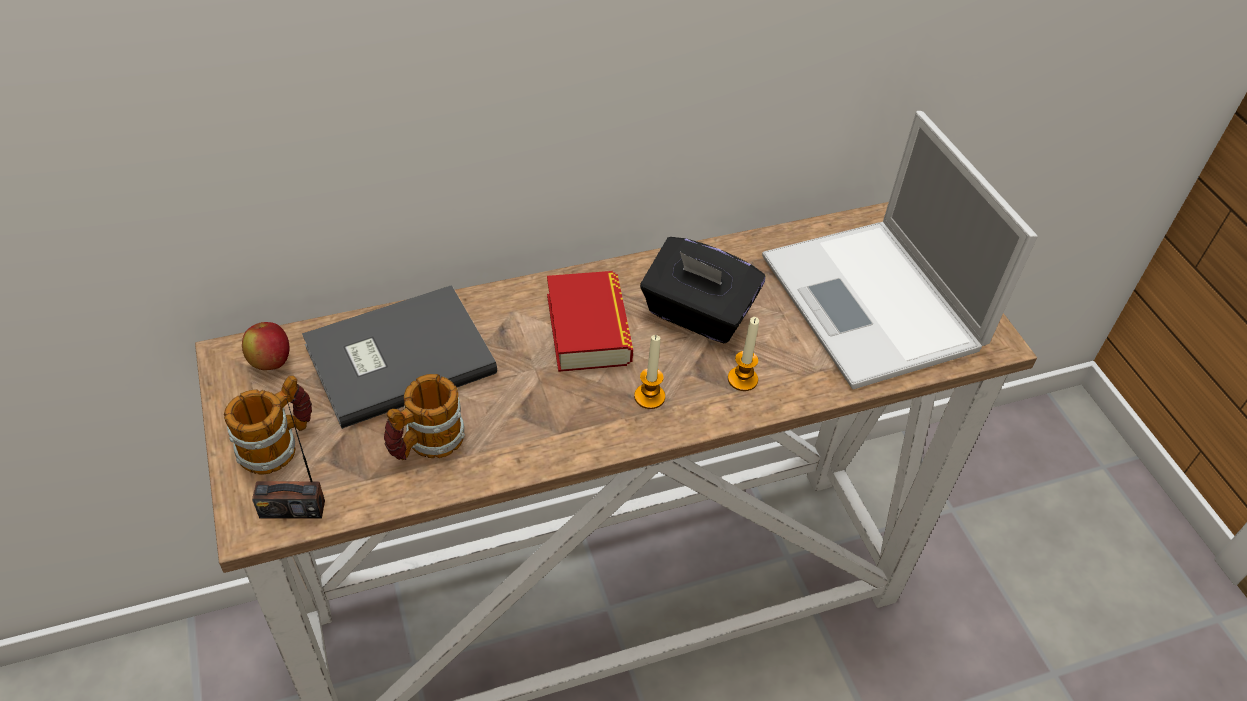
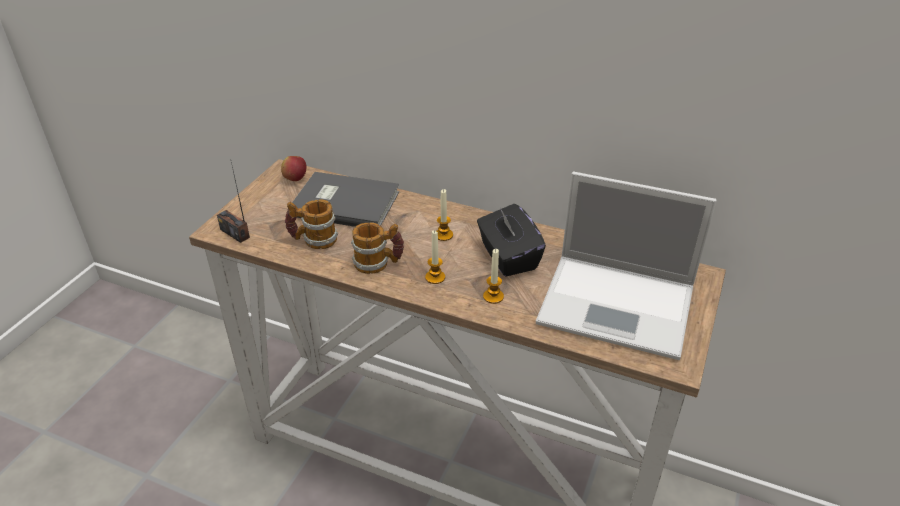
camera: 45 degrees right, 10 degrees down
mug [224,376,312,475] -> mug moved to [351,222,404,274]
book [547,271,633,372] -> candle [437,189,453,241]
laptop [762,111,1038,389] -> laptop turned 90 degrees counterclockwise [536,172,717,360]

